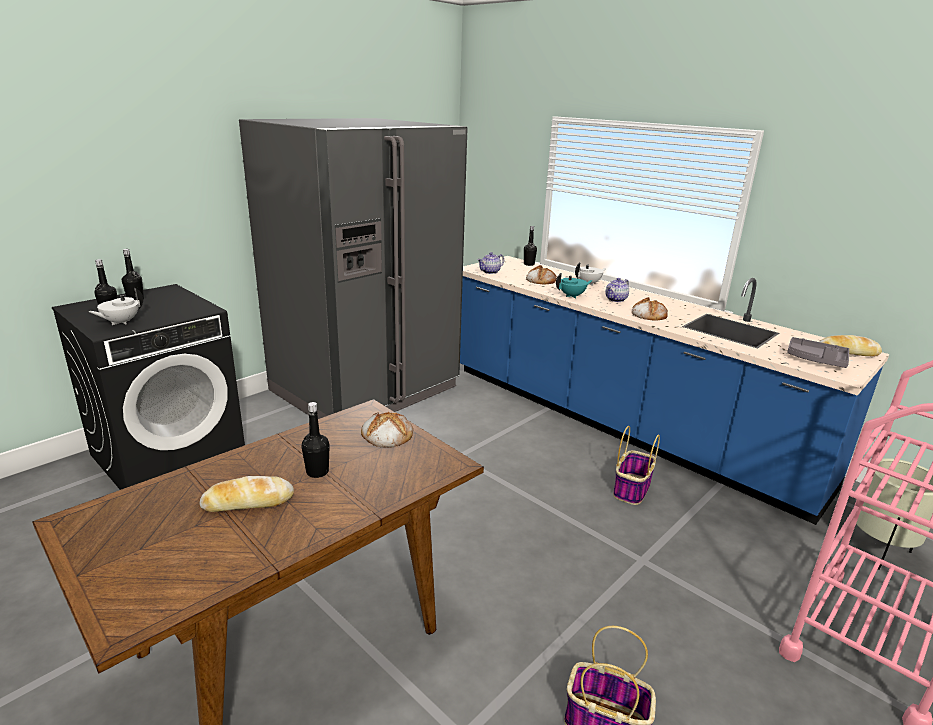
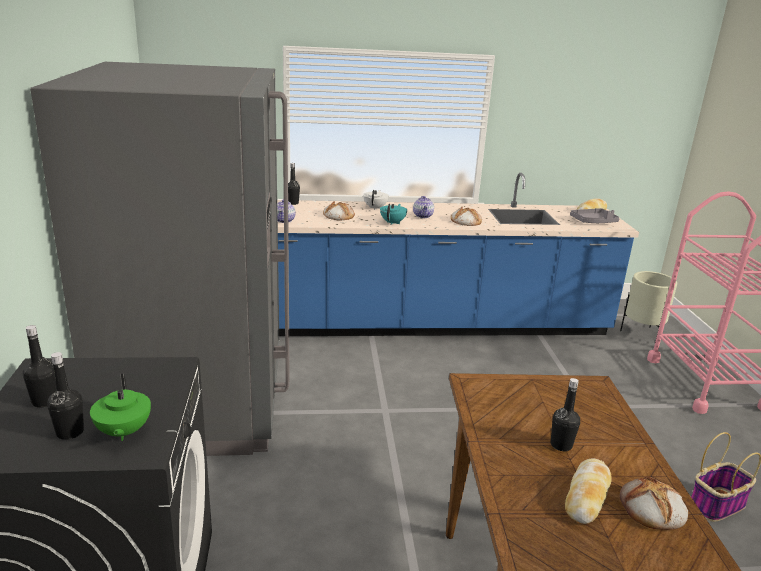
camera: 50 degrees left, 0 degrees up
white teapot [88,288,143,325] -> green teapot [90,374,151,441]
bread [361,412,413,448] -> bread moved to [620,477,688,530]
basket [613,426,660,505] -> none

